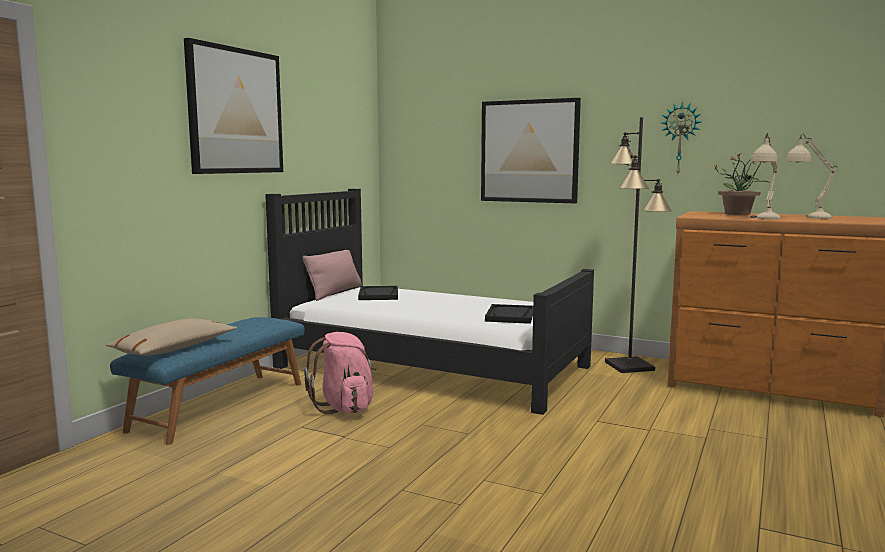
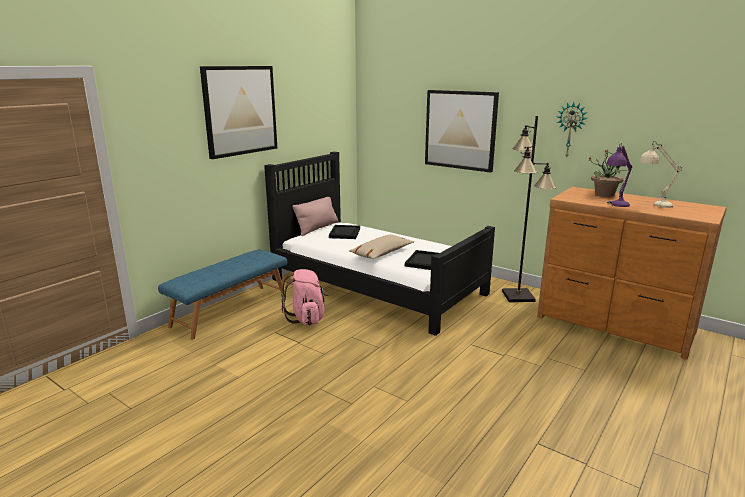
camera: 10 degrees right, 10 degrees up
beige pillow [106,318,237,355] -> beige pillow moved to [349,235,414,259]
beige table lamp [750,133,781,219] -> purple table lamp [606,143,632,207]

